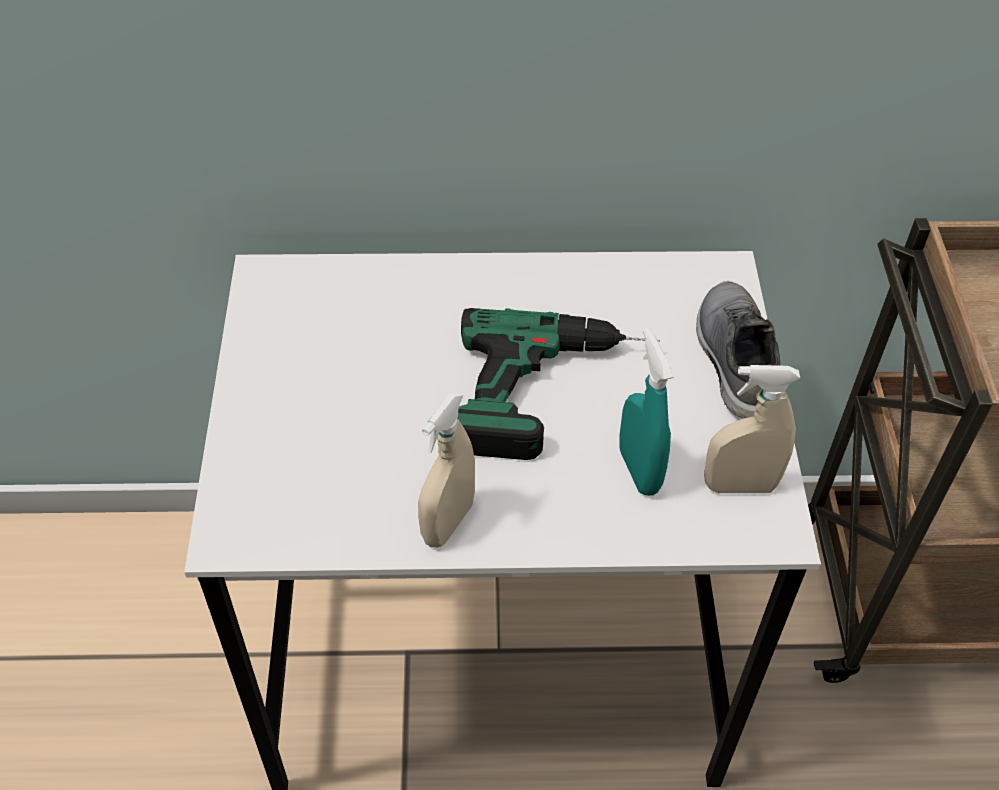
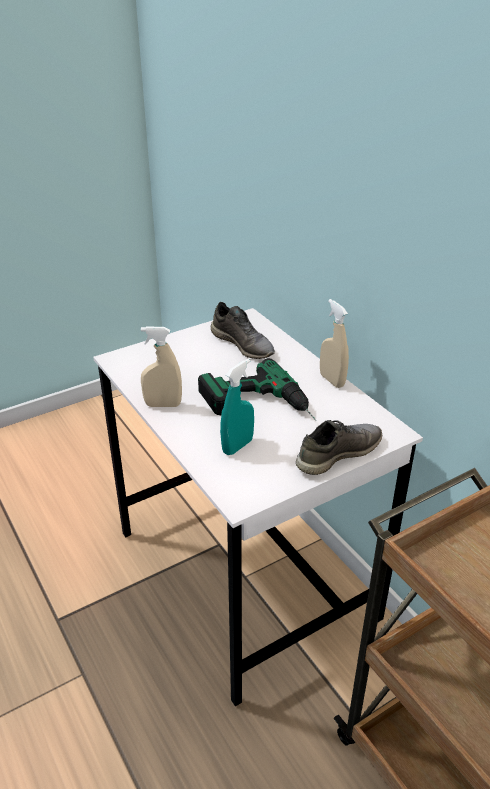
camera: 60 degrees right, 15 degrees down
beige spray bottle [704,365,800,493] -> beige spray bottle moved to [320,299,349,388]
none -> grey shoe [211,302,275,359]

